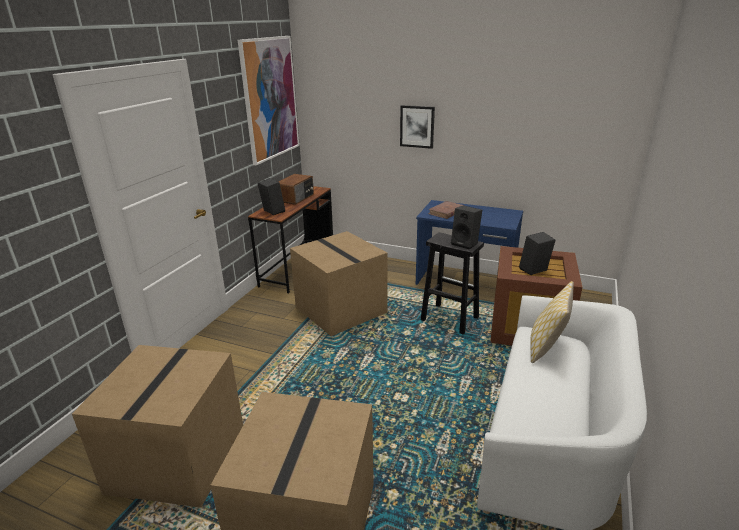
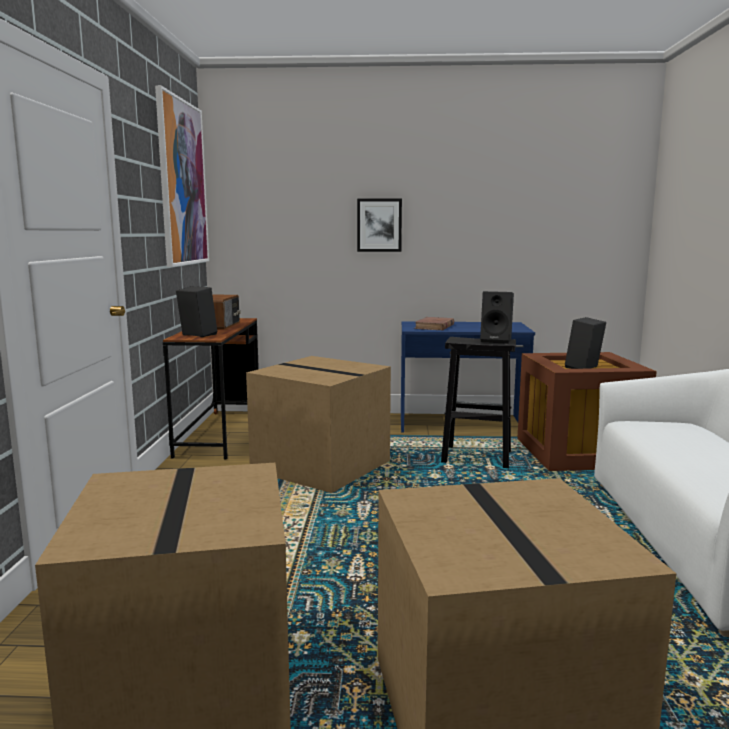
camera: 20 degrees left, 15 degrees down
pillow [530,281,574,363] -> none

